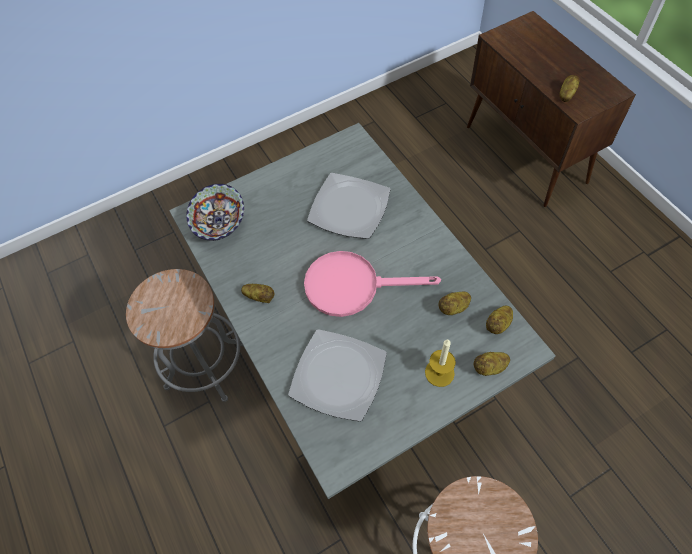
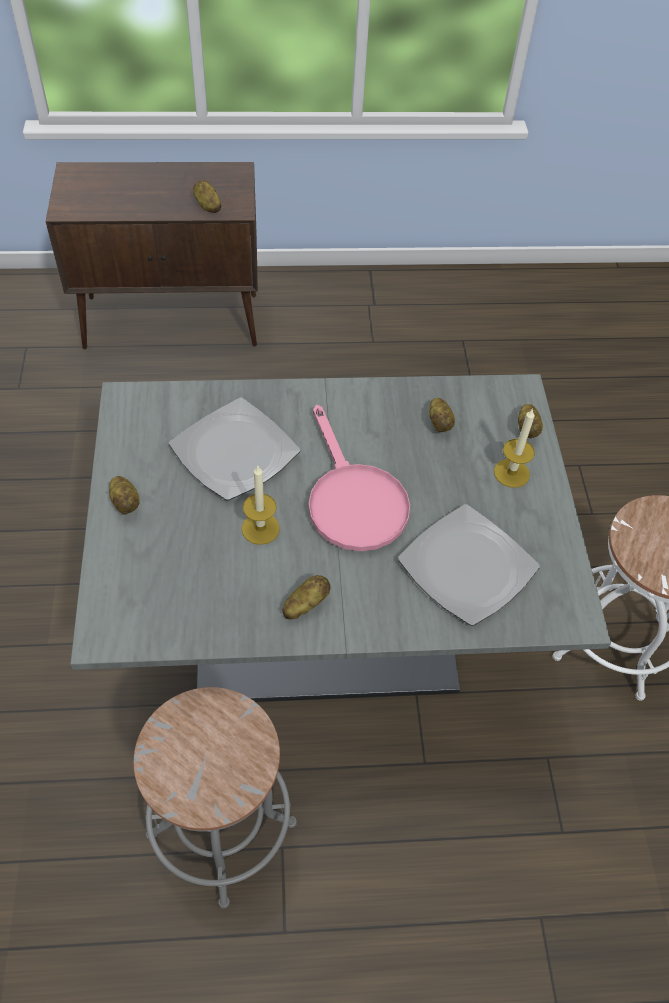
camera: 70 degrees left, 5 degrees down
bowl [186,184,244,241] -> none
pink frying pan [304,251,441,317] -> pink frying pan turned 45 degrees counterclockwise [308,405,410,551]
potato [486,306,513,334] -> potato moved to [109,476,140,515]
none -> candle [242,466,280,545]

